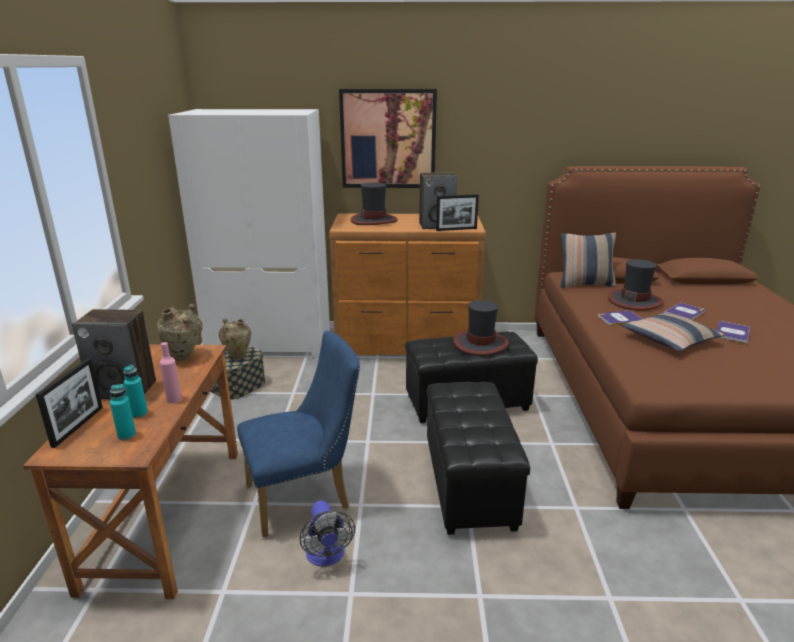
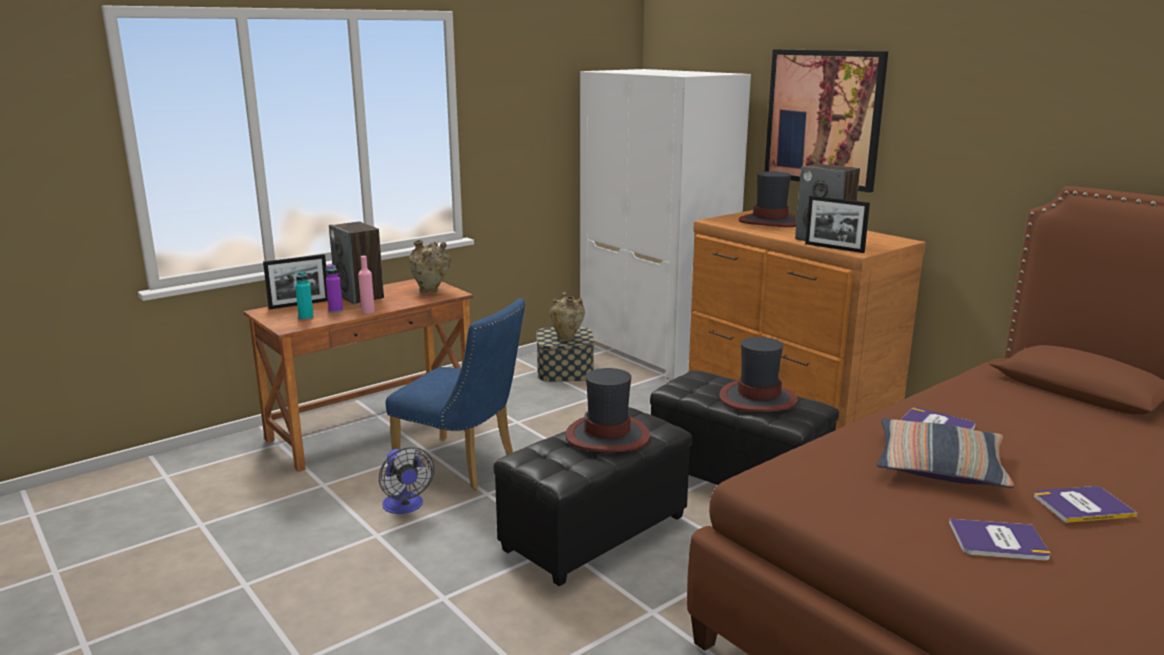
camera: 50 degrees right, 5 degrees down
turquoise bottle [123,365,148,418] -> purple bottle [325,265,343,313]
fan [300,500,355,566] -> fan turned 60 degrees counterclockwise [379,447,434,514]
pillow [560,233,616,288] -> none
hat [608,259,663,311] -> hat moved to [565,368,651,452]
book [664,303,705,320] -> book moved to [949,519,1050,561]

